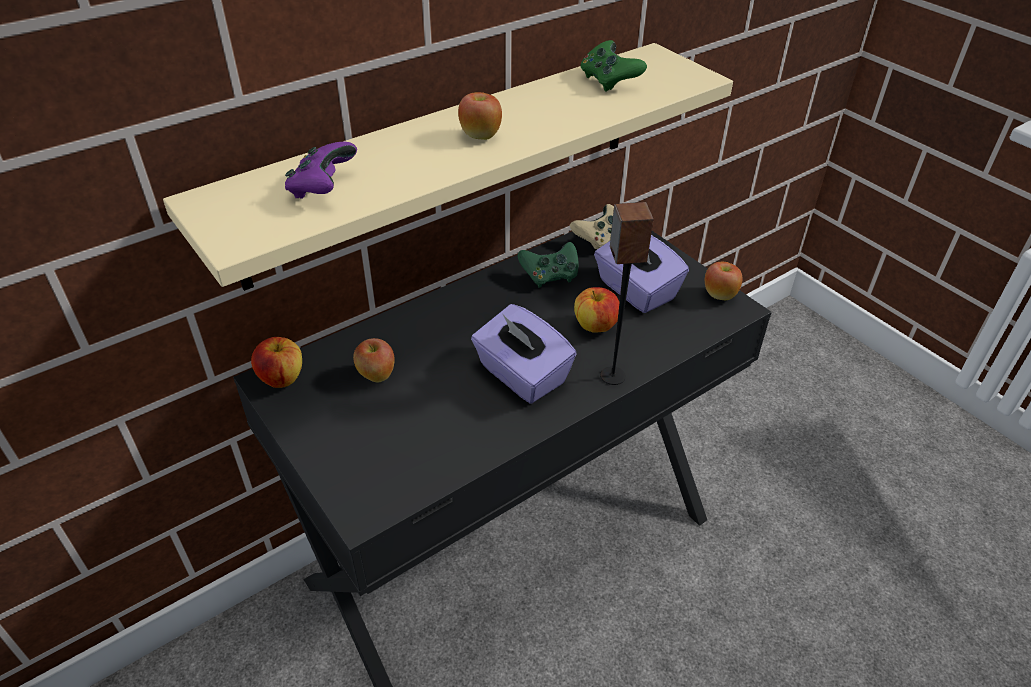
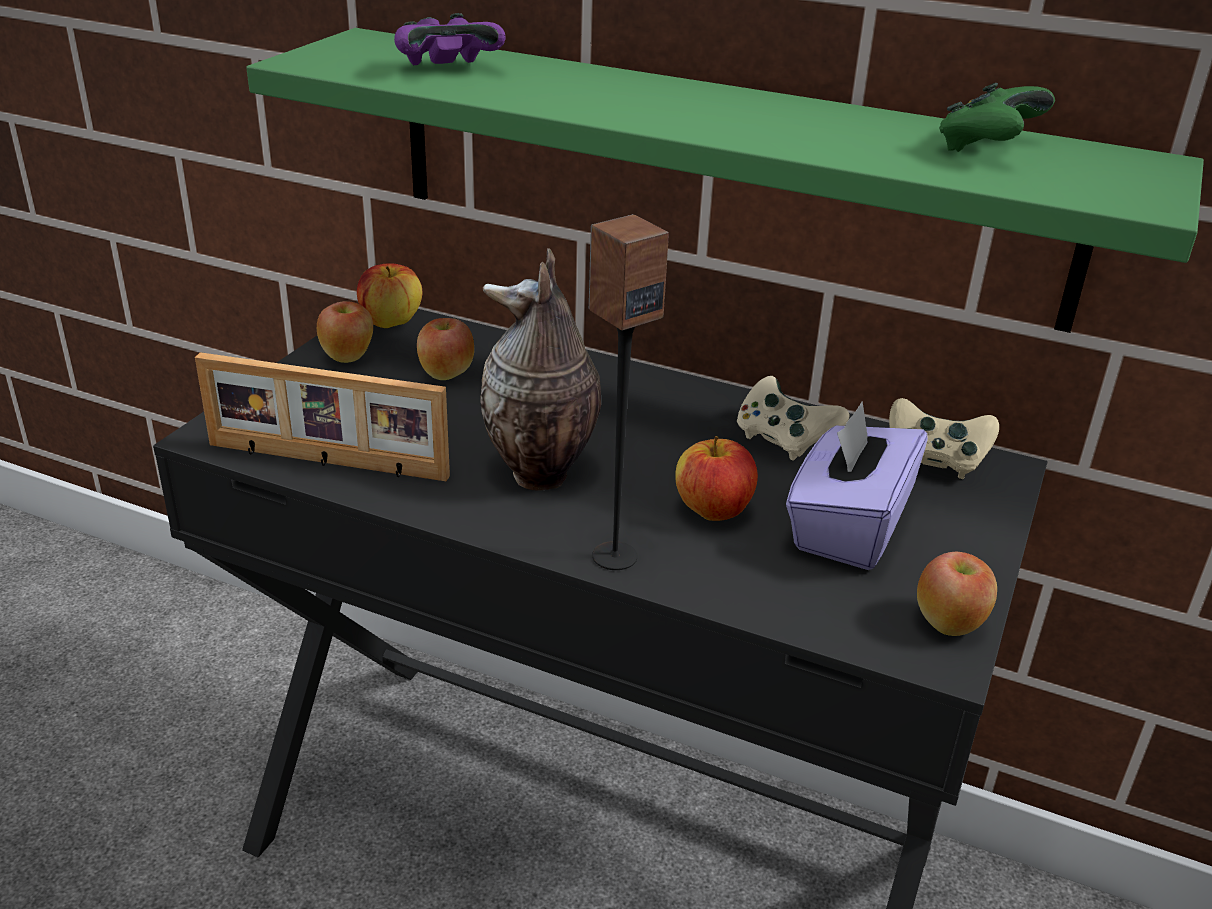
camera: 60 degrees right, 10 degrees down
beige shelf [163,43,733,291] -> green shelf [246,28,1204,333]
apple [458,92,502,140] -> apple moved to [317,301,373,363]
purple tissue box [471,304,577,404] -> vase [480,248,601,490]
green game controller [518,242,578,288] -> beige game controller [737,376,850,461]
none -> picture frame [195,352,450,481]

